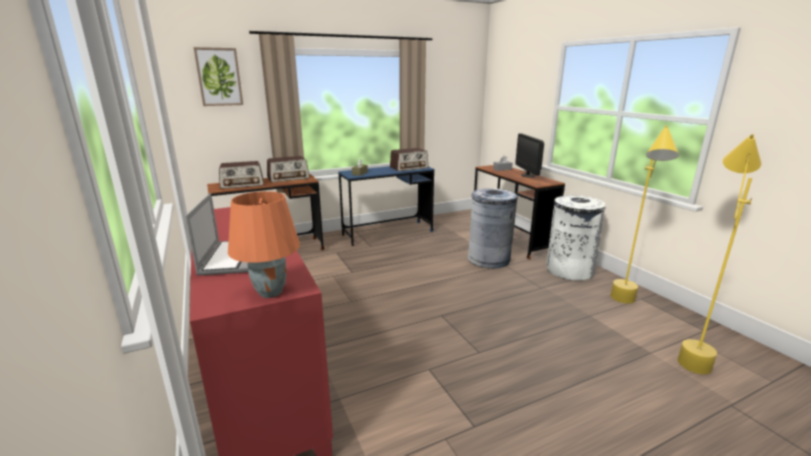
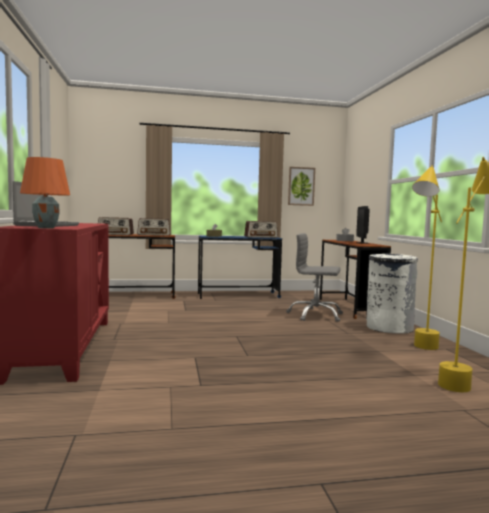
camera: 15 degrees right, 15 degrees down
picture [194,47,243,106] -> picture moved to [288,167,315,206]
grey trash can [468,188,518,268] -> grey office chair [286,233,343,322]

